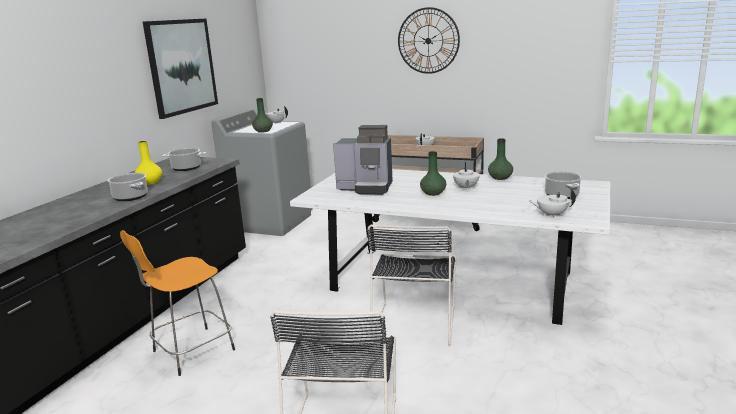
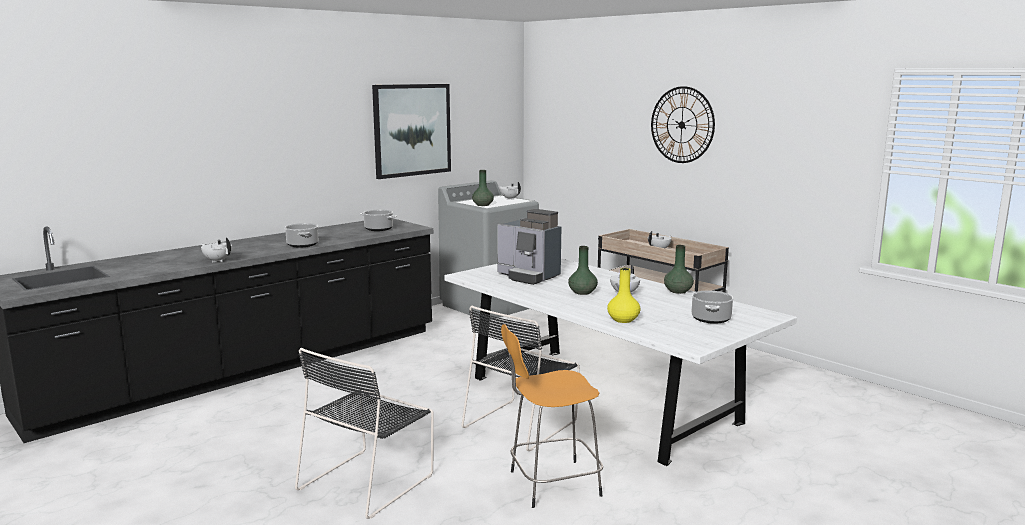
camera: 25 degrees right, 5 degrees down
orange stool [120,230,235,376] -> orange stool moved to [501,324,603,508]
yellow vase [135,141,162,185] -> yellow vase moved to [607,268,640,323]
white teapot [528,189,576,218] -> white teapot moved to [201,238,232,263]

